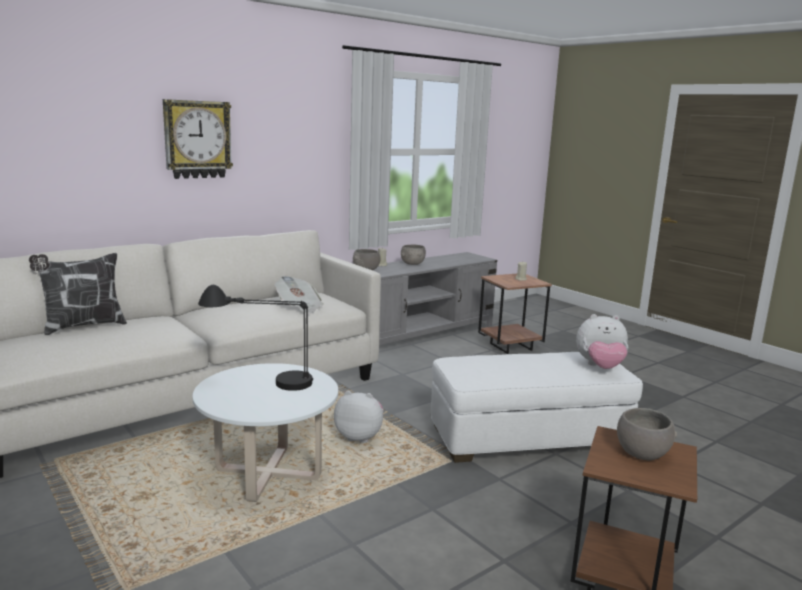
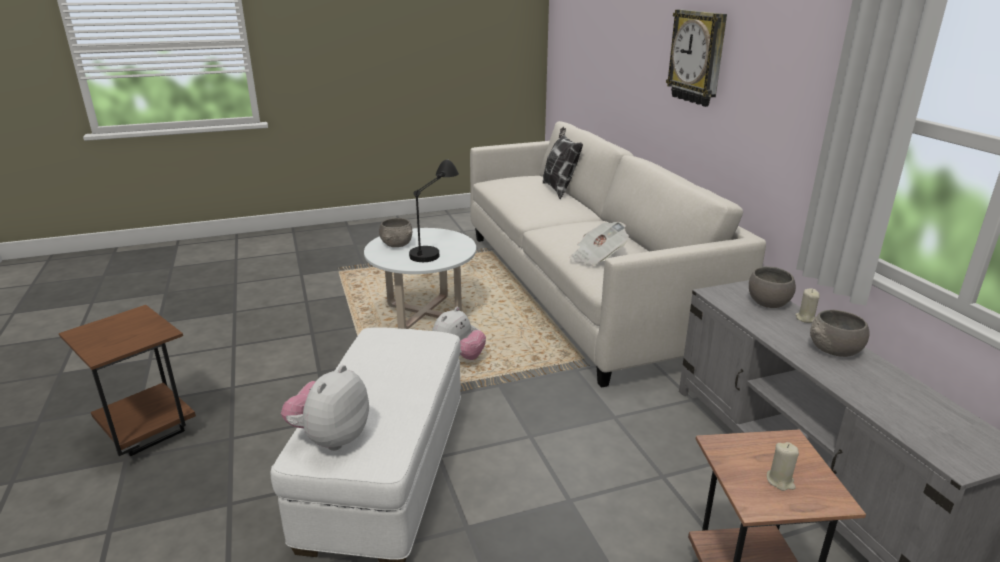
camera: 110 degrees right, 10 degrees up
grey bowl [617,408,677,460] -> grey bowl moved to [379,218,413,247]

